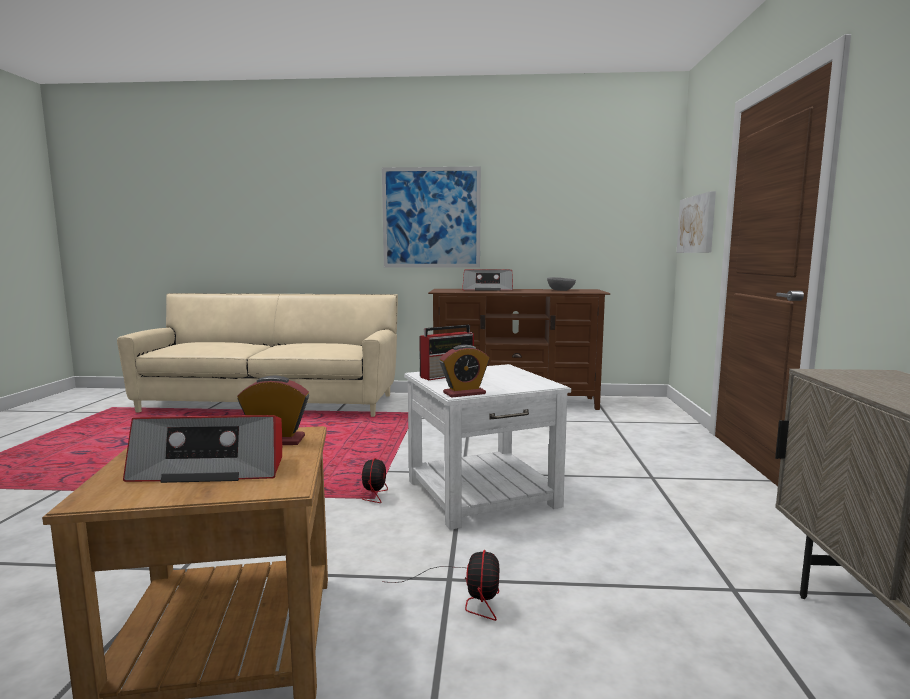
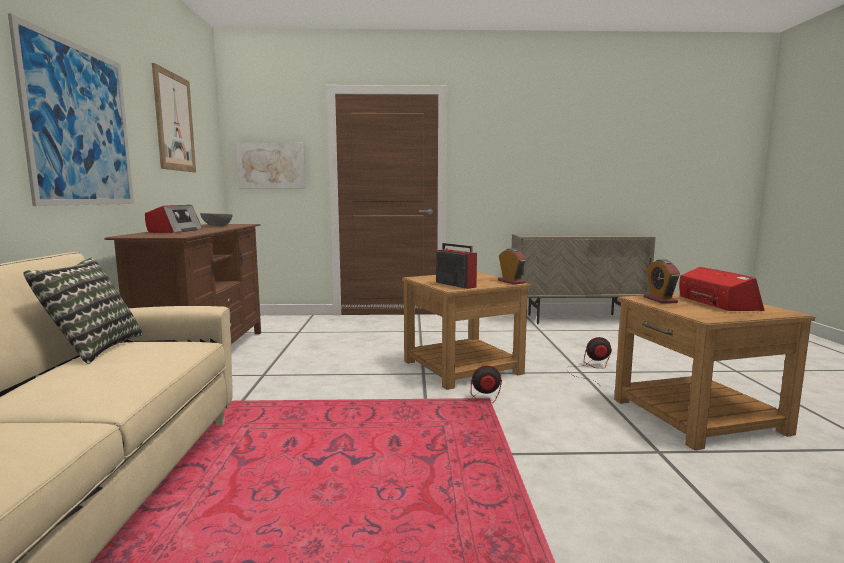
camera: 95 degrees left, 0 degrees up
white side table [404,364,571,530] -> brown side table [402,272,531,390]
none -> pillow [24,258,143,364]
none -> picture [152,63,196,172]

